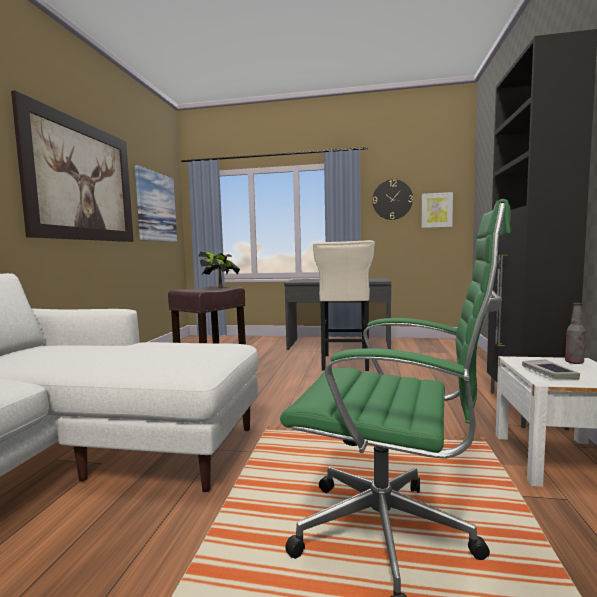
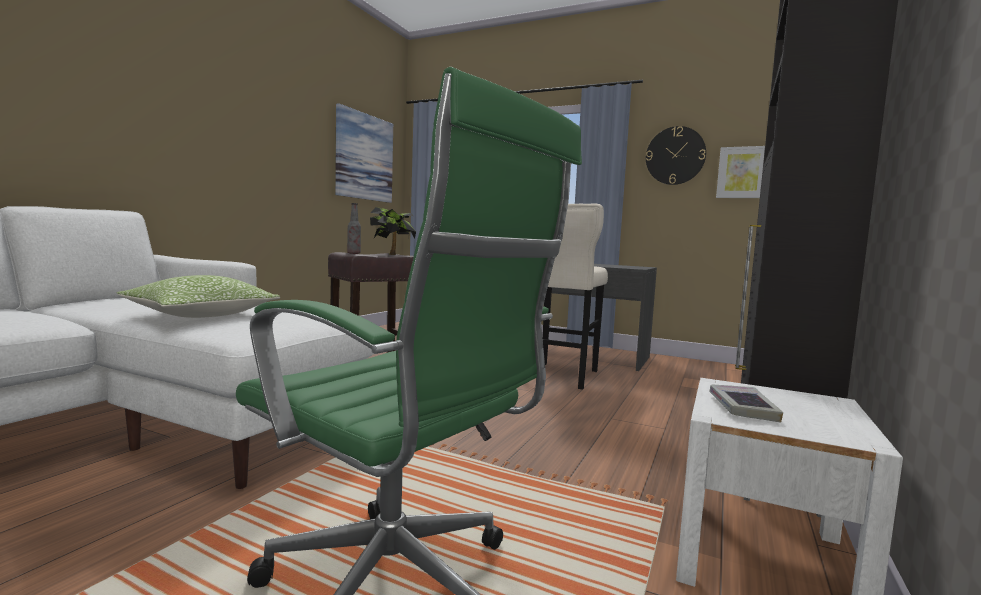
camera: 15 degrees right, 0 degrees up
picture [11,91,134,242] -> none
bottle [565,303,586,364] -> bottle moved to [347,203,361,254]
none -> pillow [117,275,280,318]

